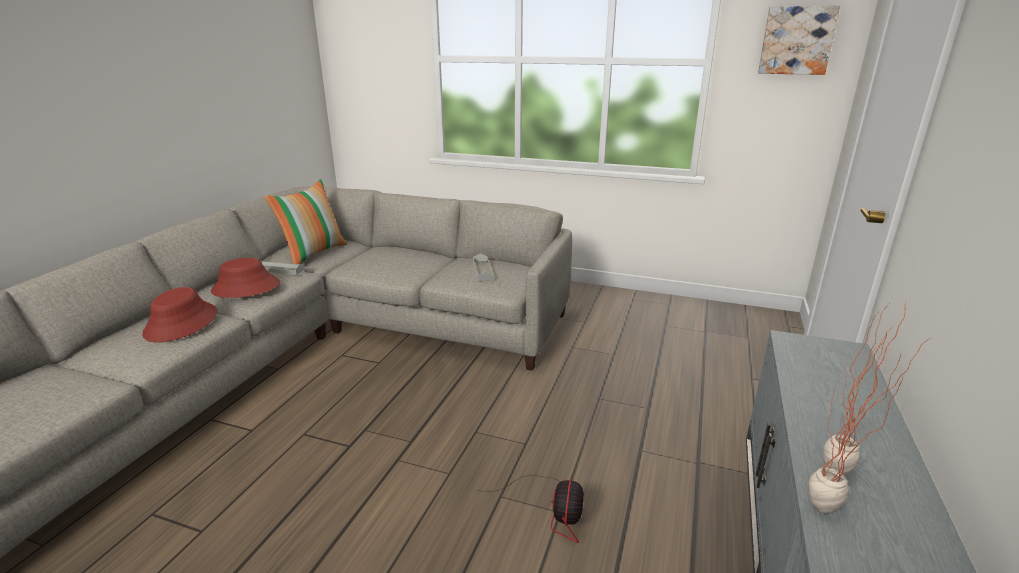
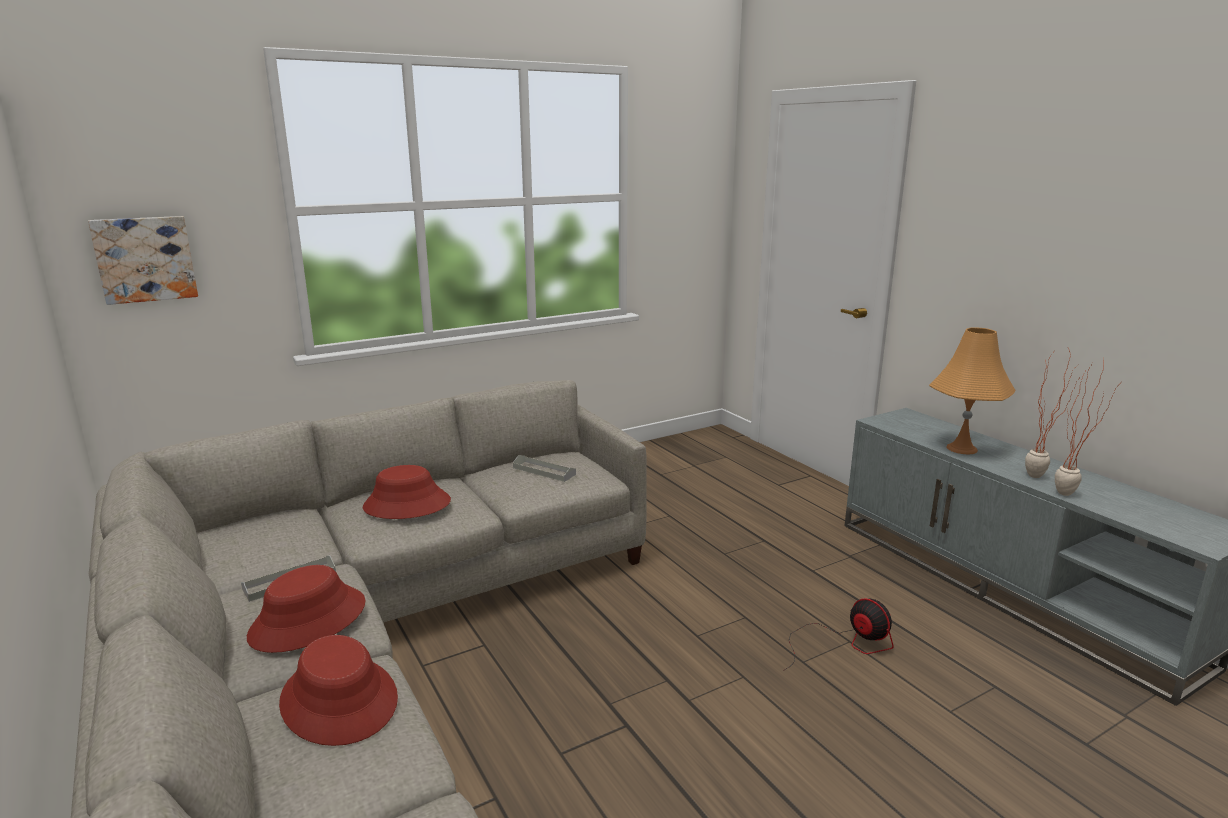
camera: 50 degrees left, 5 degrees down
pillow [264,179,347,265] -> none
picture [758,6,840,75] -> picture moved to [88,216,198,305]
none -> red hat [363,465,451,519]
none -> orange table lamp [929,328,1016,454]

